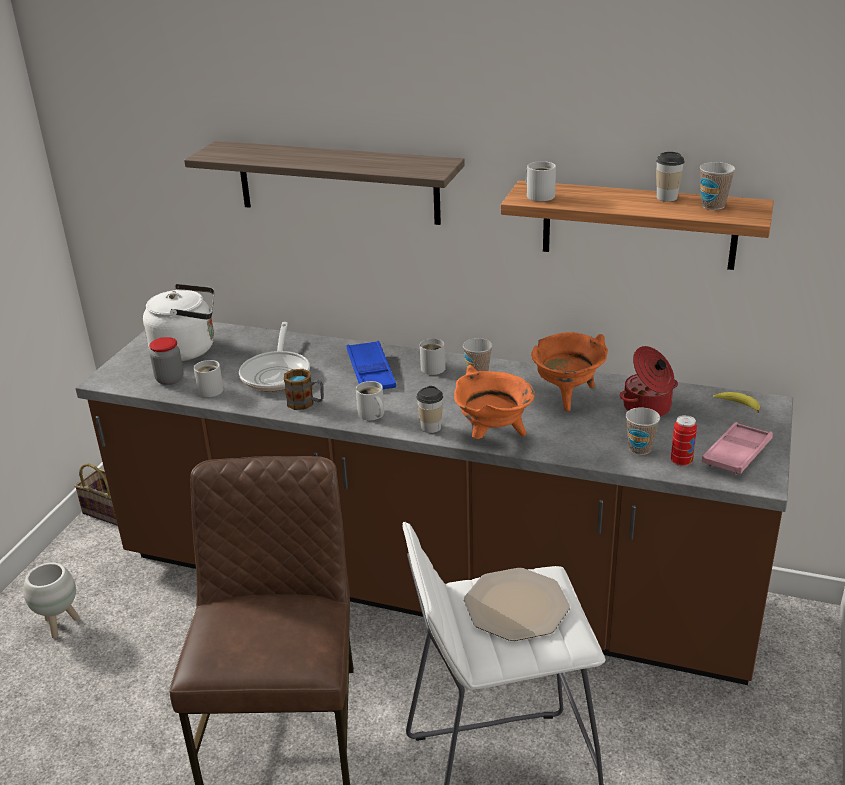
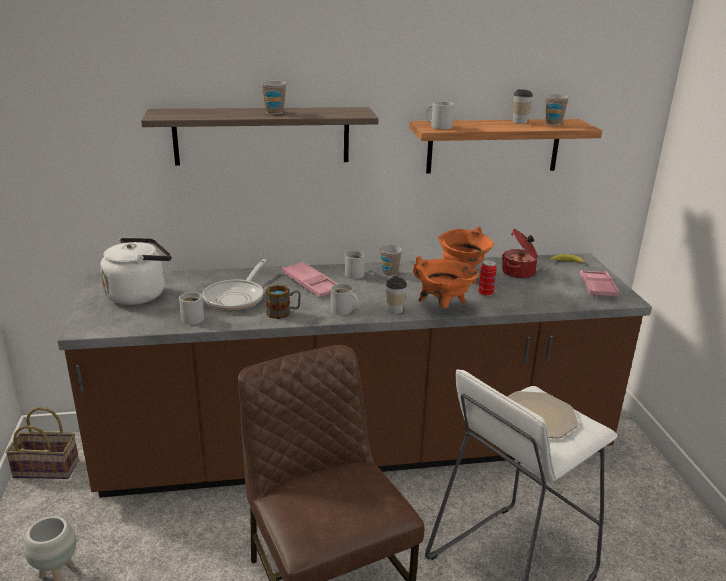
camera: 30 degrees left, 5 degrees down
jar [149,337,183,385] -> none
frying pan [239,322,310,391] -> frying pan turned 45 degrees clockwise [202,259,267,311]
blue tray [347,341,396,389] -> pink tray [282,261,337,298]
cup [626,407,660,455] -> cup moved to [261,81,287,115]
can [671,415,697,467] -> can moved to [479,260,497,297]

